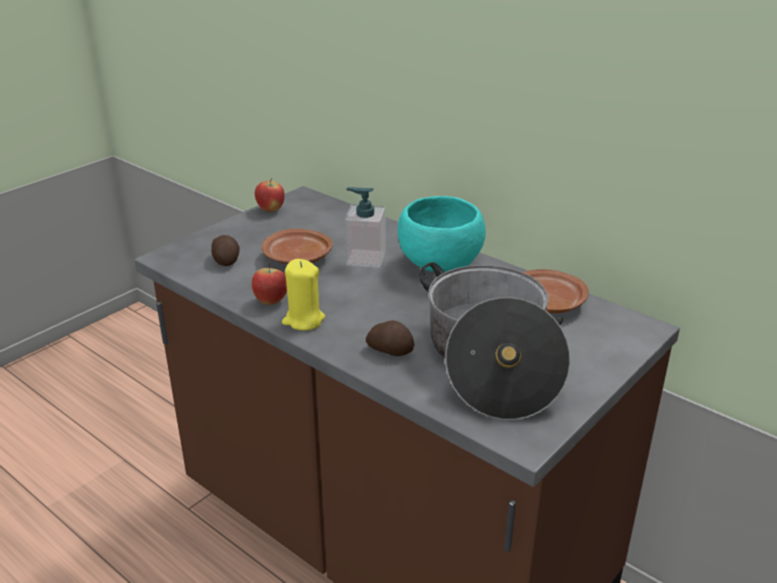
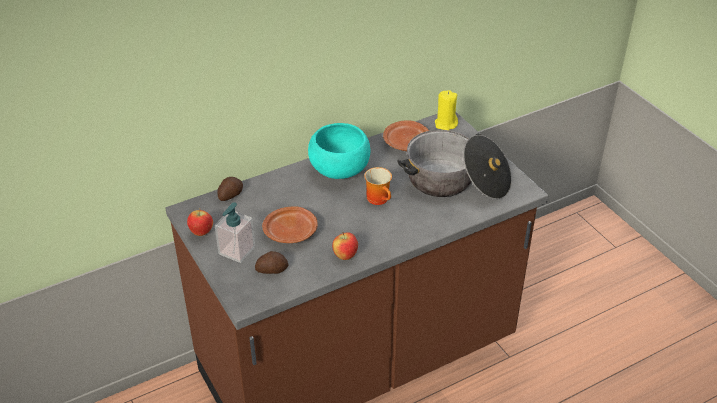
camera: 70 degrees left, 10 degrees up
yellow candle [282,259,325,330] -> yellow candle moved to [435,90,458,130]
soap dispenser [345,187,386,268] -> soap dispenser moved to [215,202,255,263]
potato [366,320,414,356] -> potato moved to [217,177,243,201]
none -> mug [364,167,392,205]

